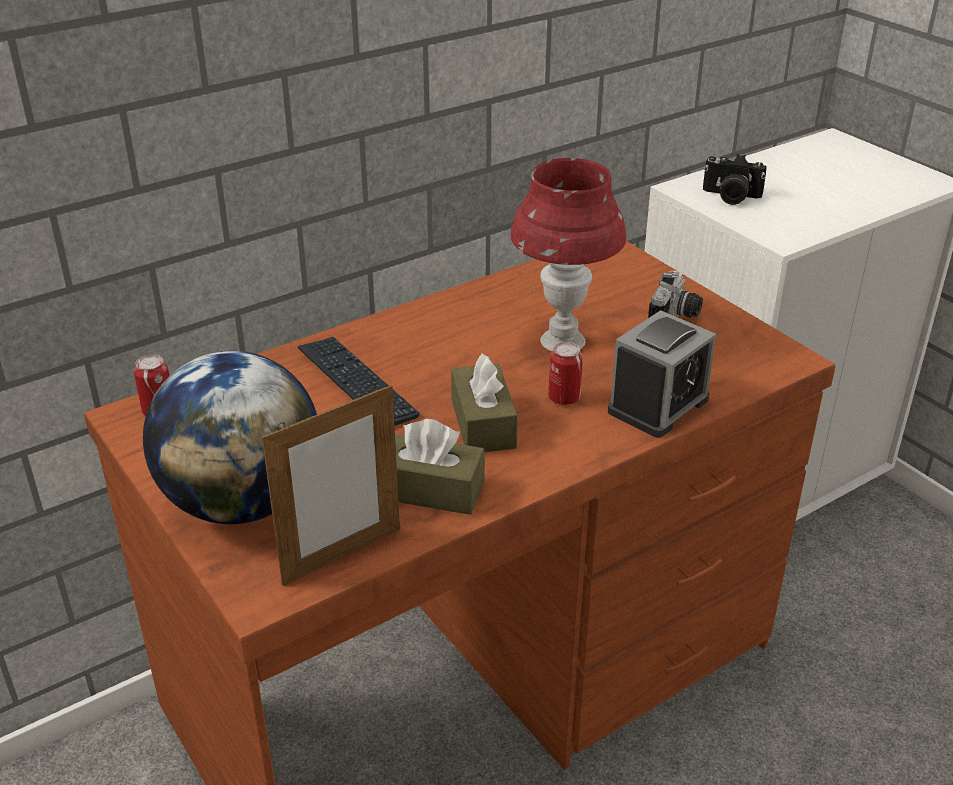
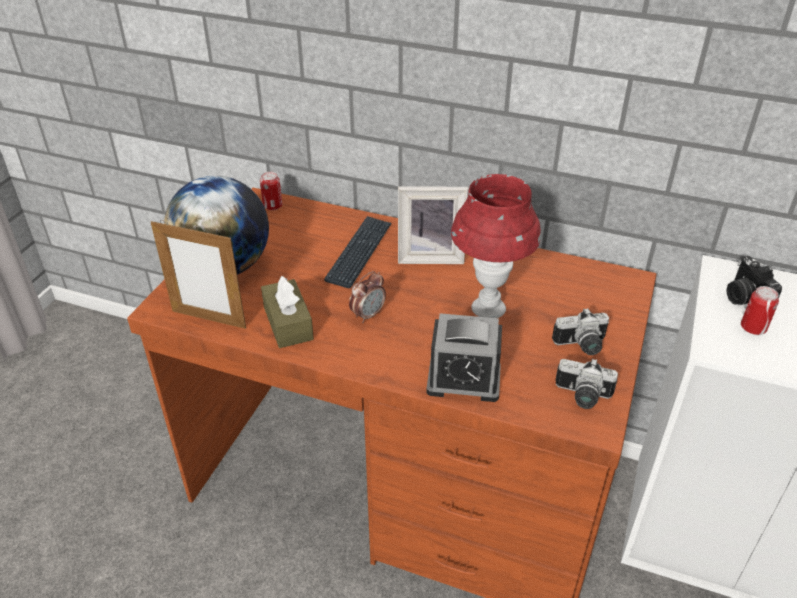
camera: 55 degrees right, 5 degrees up
brown tissue box [451,353,518,452] -> alarm clock [349,271,386,323]
can [548,342,583,405] -> can moved to [741,286,779,335]
none -> picture frame [398,186,468,264]
none -> camera [555,358,618,409]

